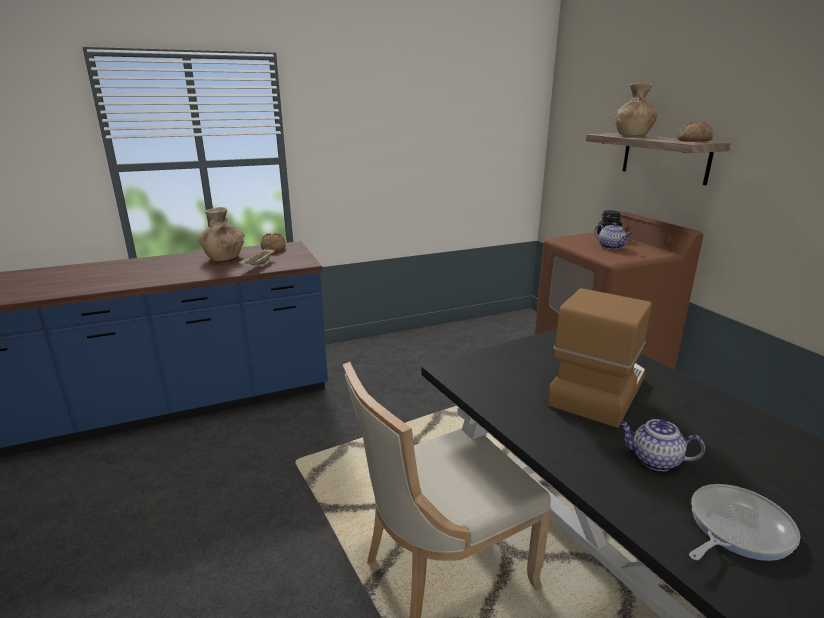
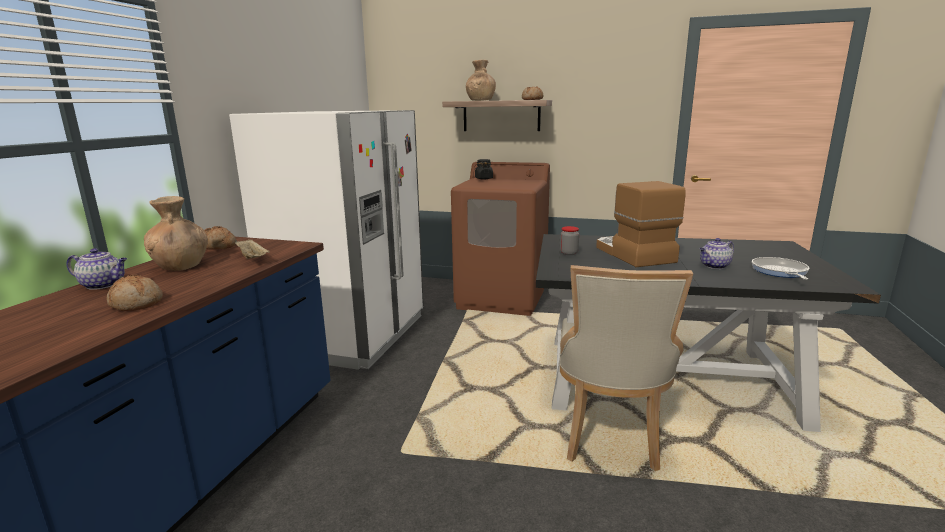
camera: 50 degrees left, 5 degrees down
teapot [594,222,633,249] -> teapot moved to [66,248,127,290]
none -> bread [107,274,163,311]
none -> white fridge [229,110,424,370]
none -> jar [560,226,579,255]

